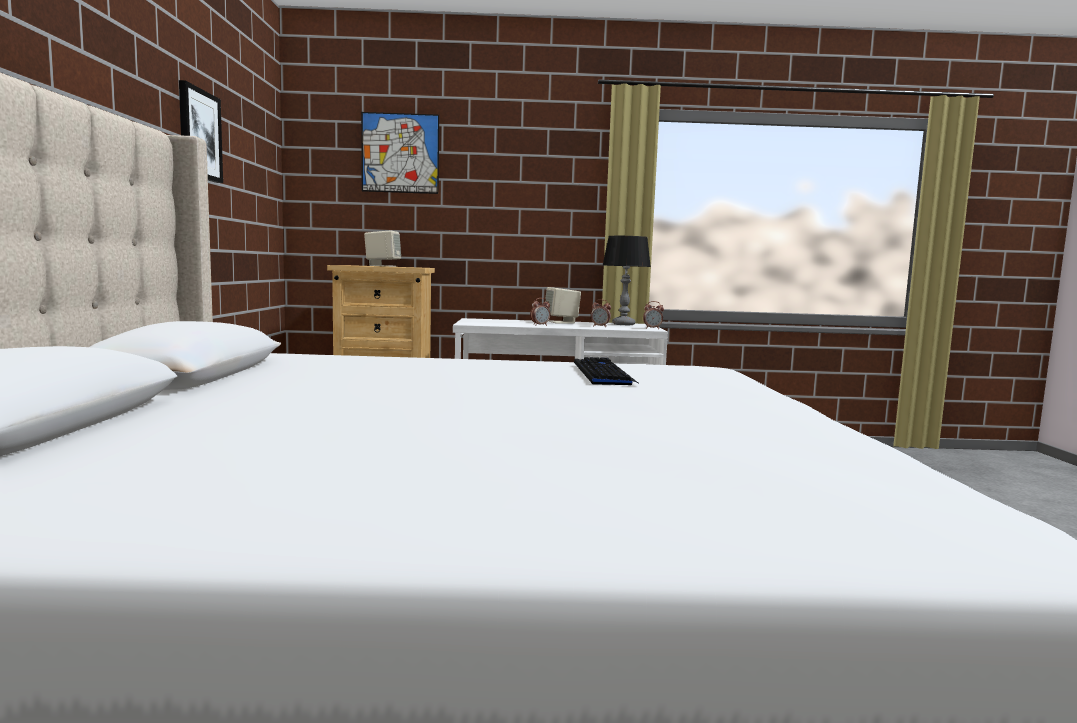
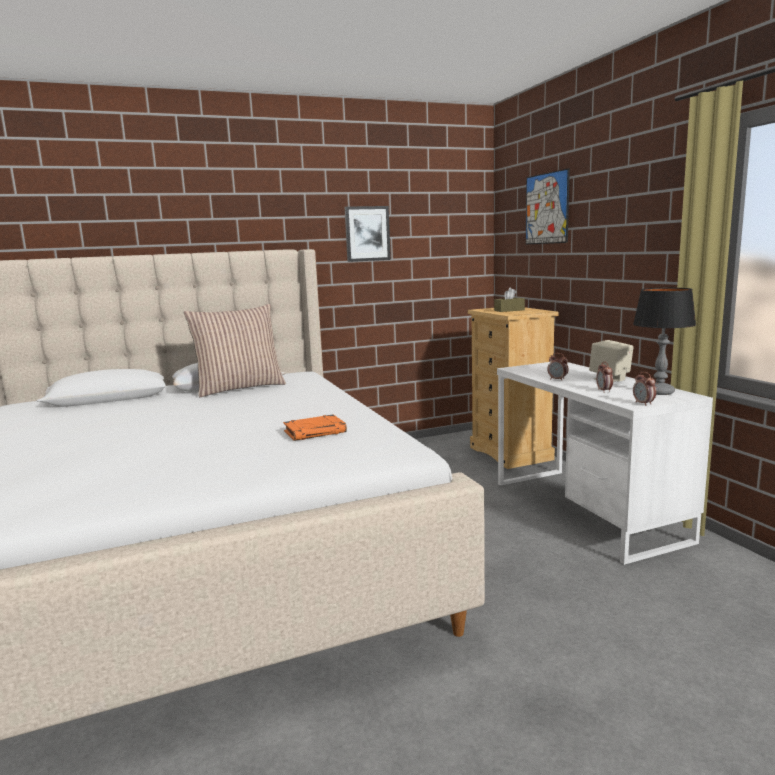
camera: 70 degrees right, 5 degrees up
beige speaker [364,231,401,267] -> brown tissue box [494,288,525,312]
keyboard [574,357,640,385] -> orange book [283,414,347,441]
none -> pillow [184,304,286,397]

